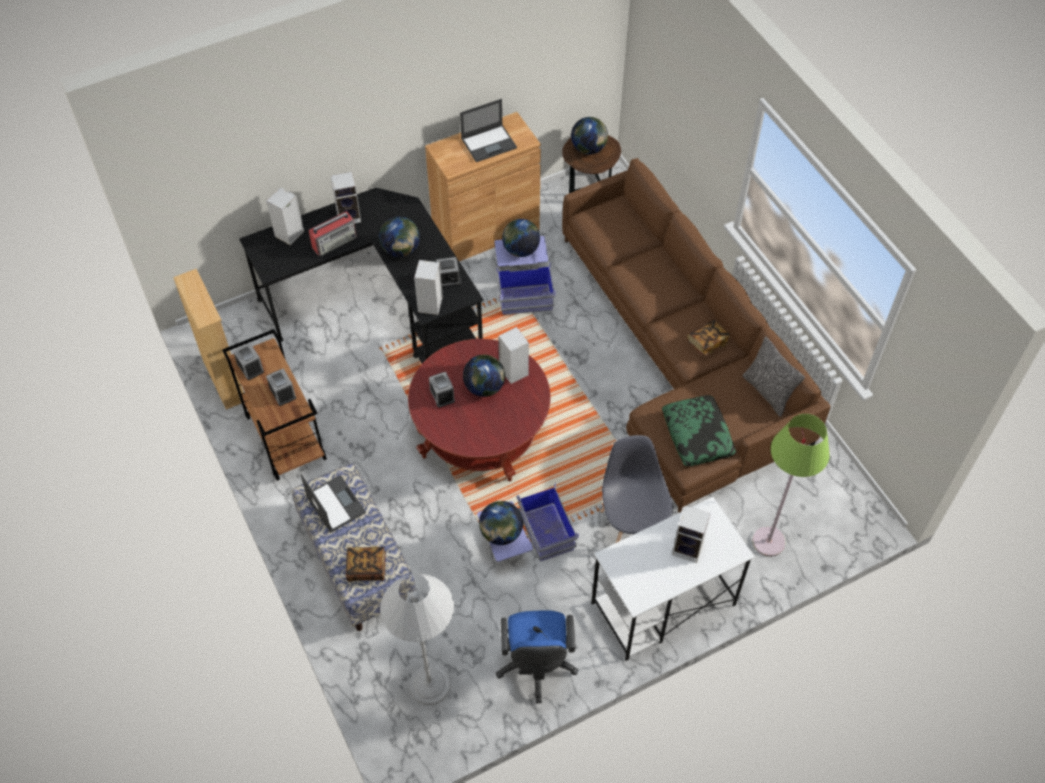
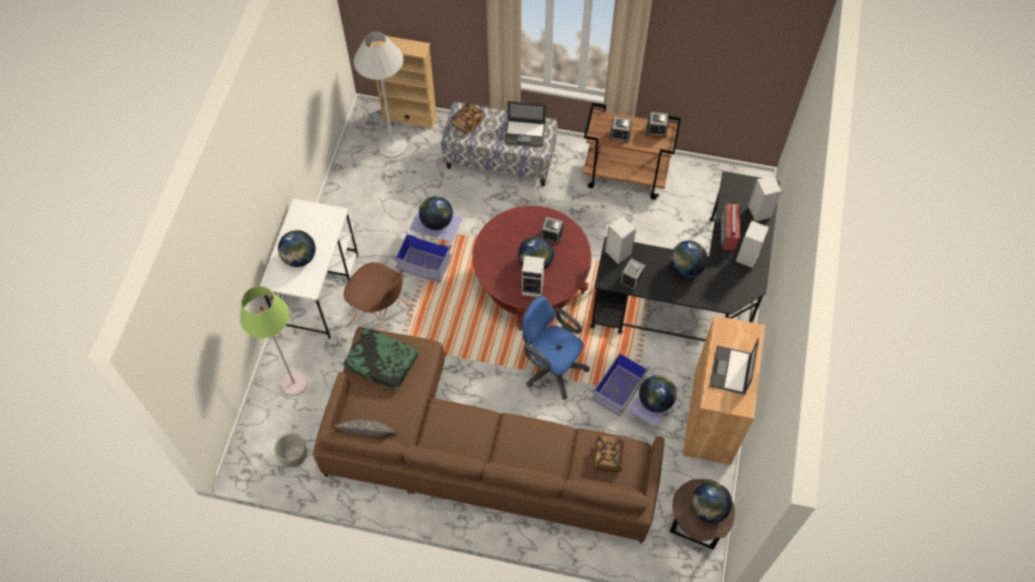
camera: 130 degrees right, 5 degrees up
beige bookcase [173,269,244,410] -> beige bookcase moved to [370,36,437,128]
blue office chair [496,610,578,703] -> blue office chair moved to [522,296,590,400]
grey chair [600,435,673,543] -> brown chair [344,262,410,331]
speaker [672,505,711,563] -> globe [278,230,316,267]
book [687,320,730,357] -> book moved to [593,436,624,472]
none -> grey planter [274,433,307,467]

